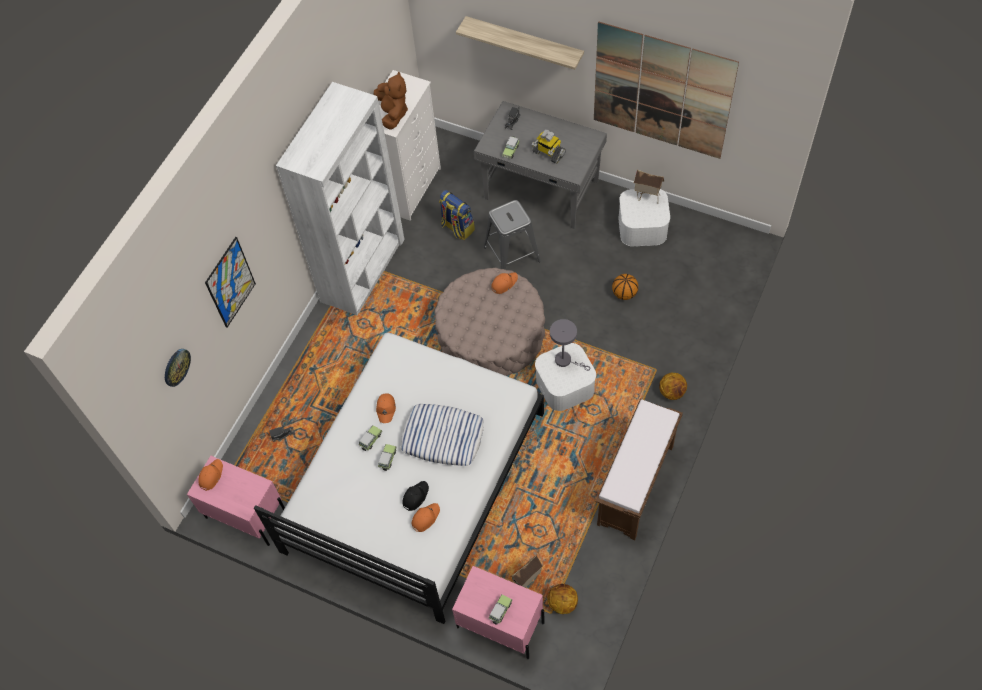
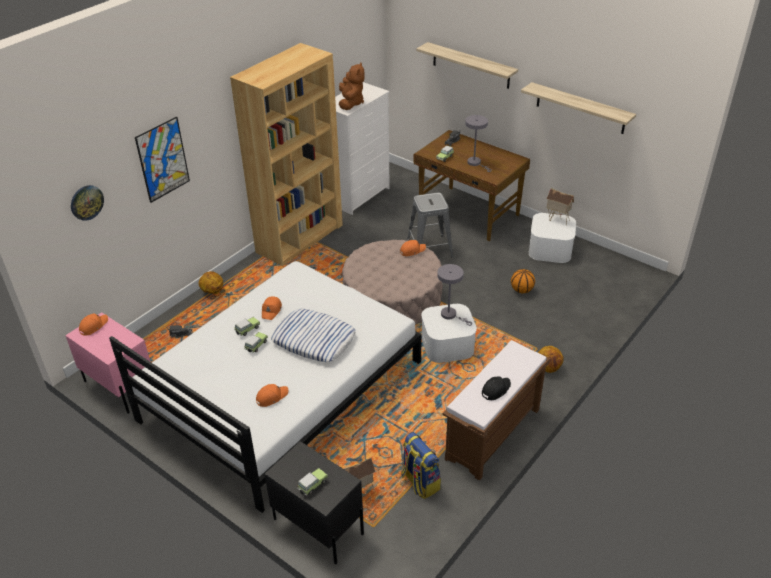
camera: 10 degrees right, 20 degrees down
white bookcase [276,82,405,316] -> brown bookcase [230,43,343,266]
black cap [402,481,429,511] -> black cap moved to [482,376,511,400]
backpack [439,190,475,240] -> backpack moved to [401,432,441,499]
pink nightstand [452,566,545,659] -> black nightstand [265,441,364,564]
grey desk [474,101,607,229] -> brown desk [414,130,530,241]
toy robot [532,129,566,164] -> grey table lamp [465,115,492,172]
basketball [547,584,578,614] -> basketball moved to [199,271,223,294]
picture [594,21,739,159] -> shelf [521,82,636,134]

